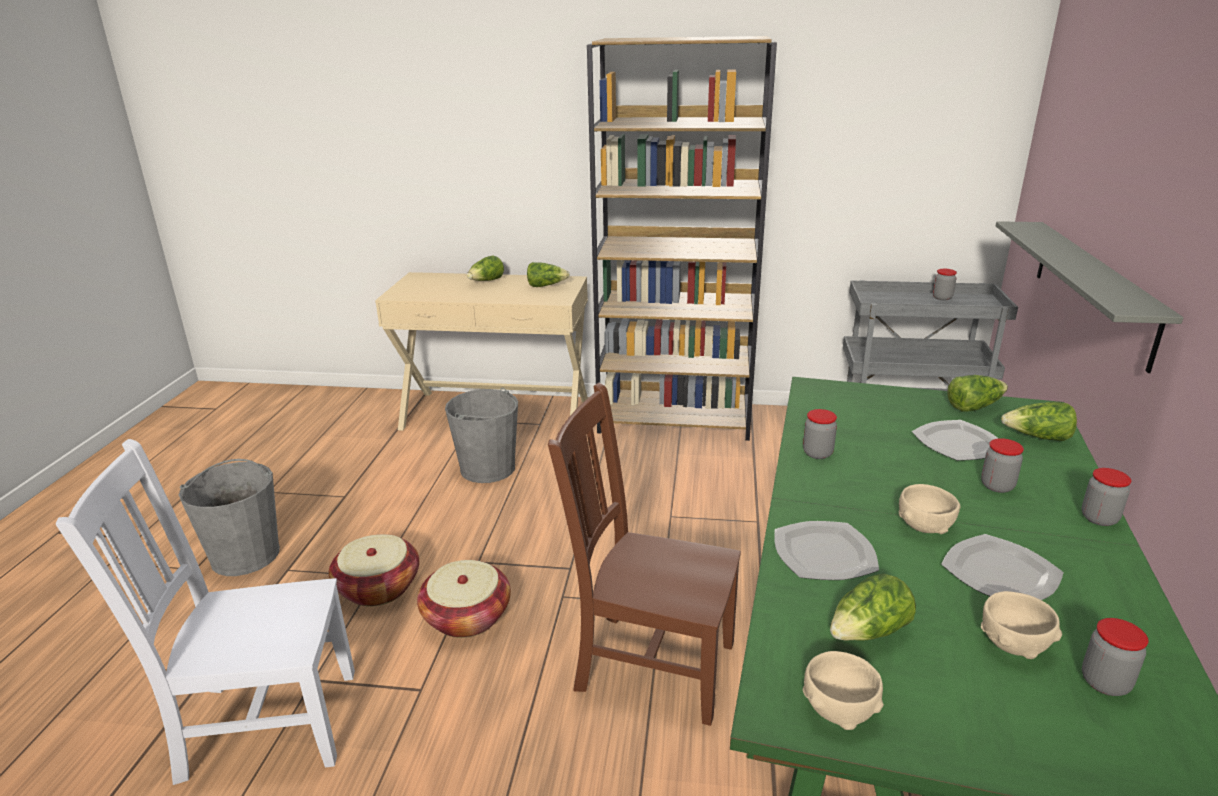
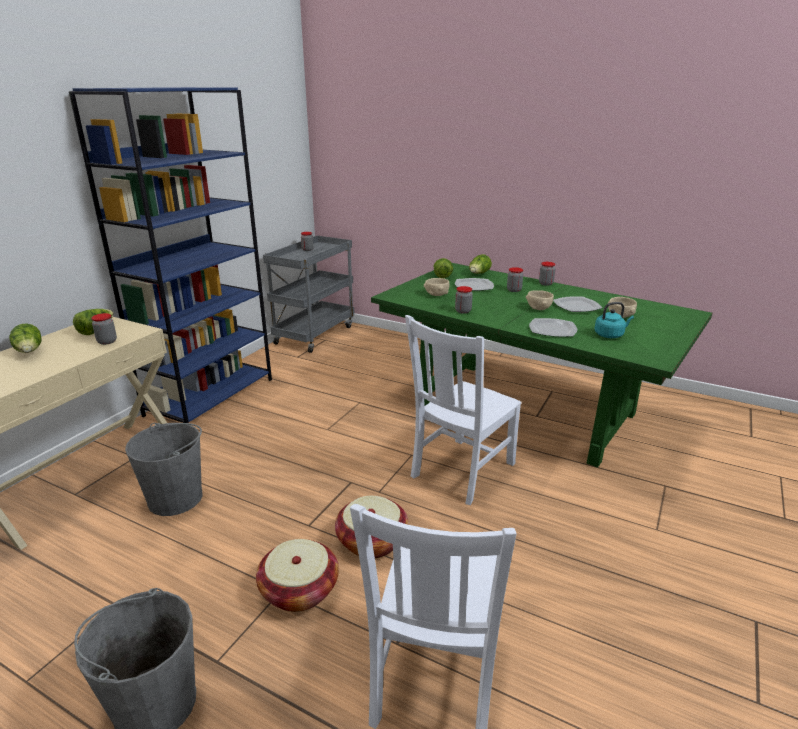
camera: 70 degrees left, 0 degrees up
brown chair [548,383,741,726] -> white chair [405,315,521,505]
brown bookcase [587,36,777,441] -> blue bookcase [69,87,272,423]
beige bowl [803,651,884,730] -> beige bowl moved to [424,278,450,296]
lettuce [830,574,916,641] -> turquoise kettle [594,302,634,338]
grey shelf [996,221,1184,373] -> none
jar [1082,618,1149,696] -> jar moved to [91,313,117,345]

